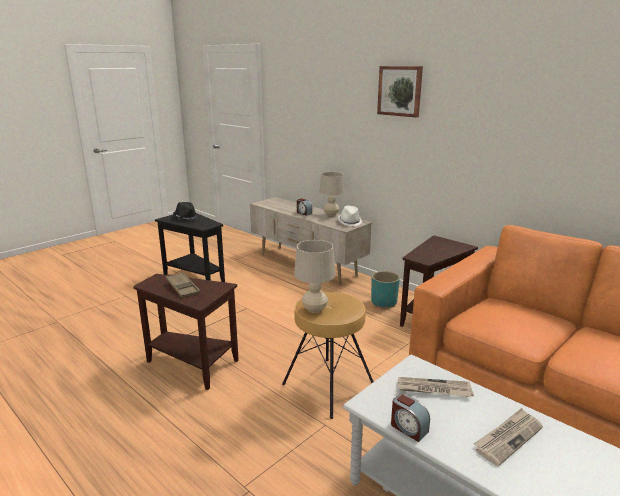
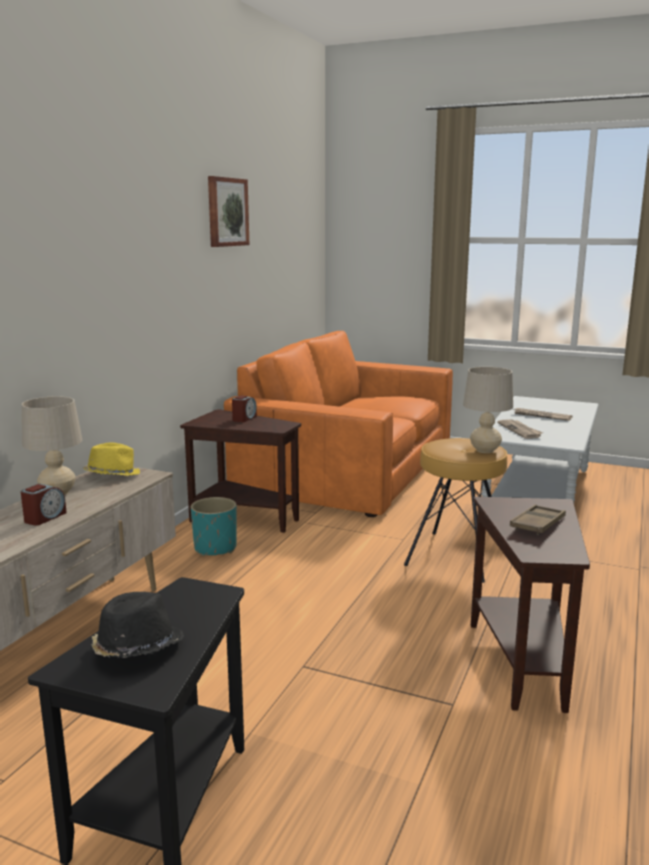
camera: 110 degrees left, 5 degrees down
white hat [338,206,362,226] -> yellow hat [82,443,140,476]
picture [377,66,423,118] -> picture moved to [208,176,249,247]
alarm clock [391,393,430,442] -> alarm clock moved to [232,395,257,422]

